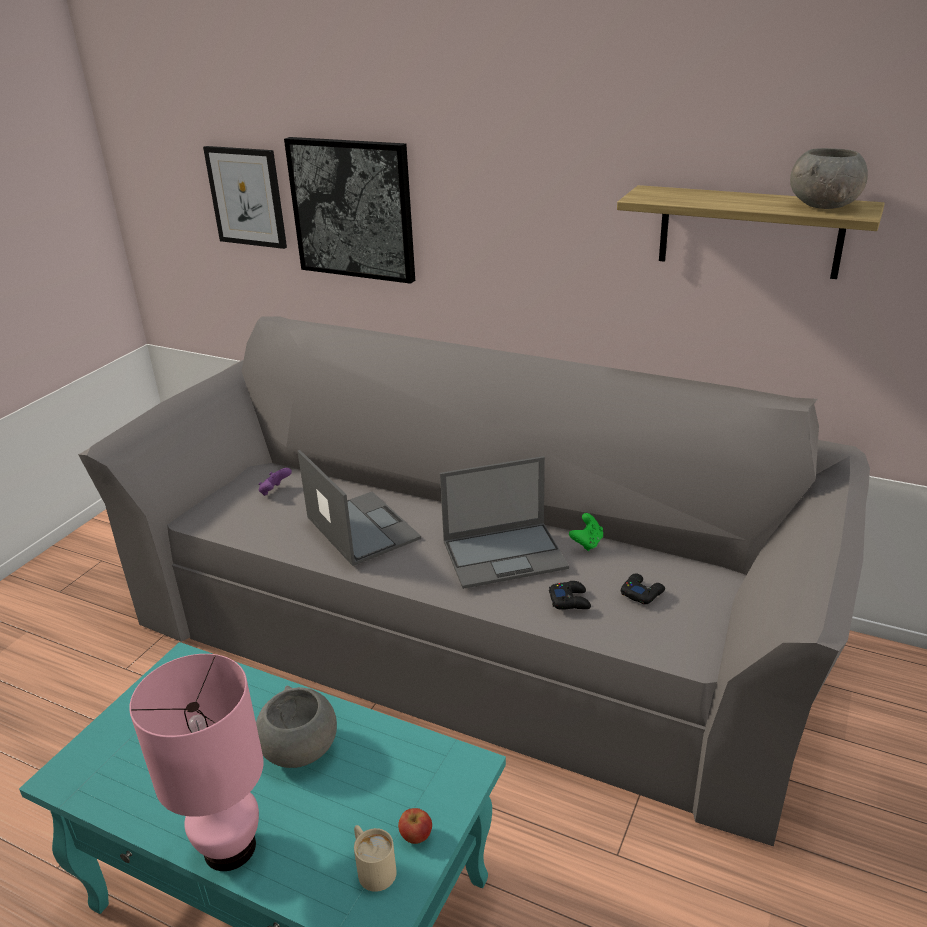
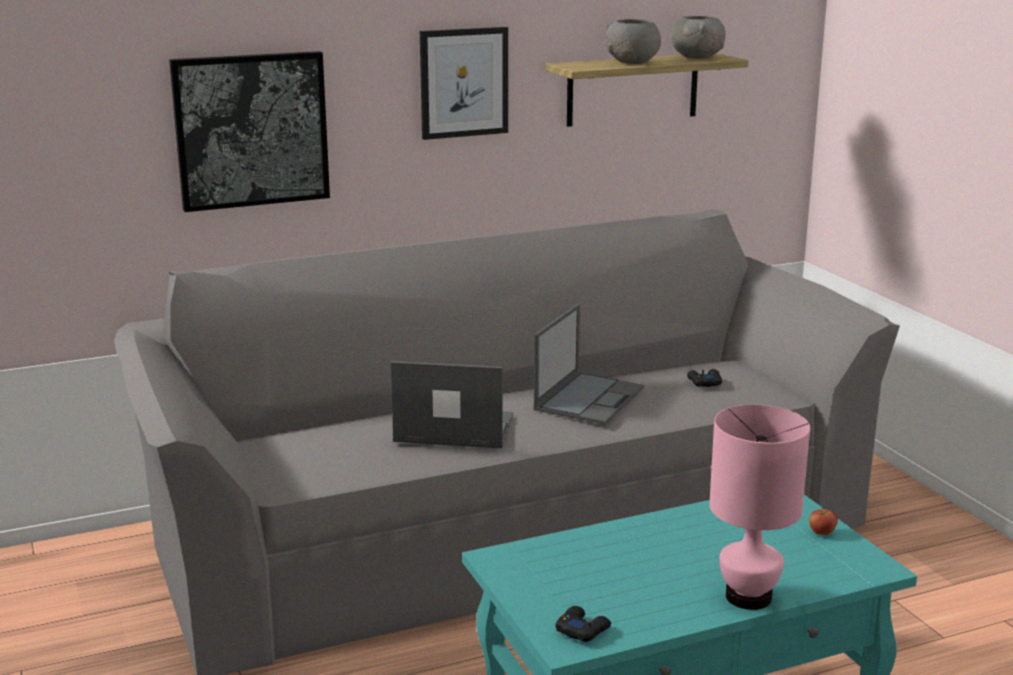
camera: 50 degrees left, 10 degrees down
picture [203,146,287,249] -> picture moved to [420,27,508,140]
grey bowl [256,686,337,768] -> grey bowl moved to [605,19,661,64]
purple game controller [258,468,292,496] -> none
beige mug [354,825,397,892] -> none
black game controller [549,581,591,610] -> black game controller moved to [555,606,611,642]
green game controller [569,513,603,551] -> none

